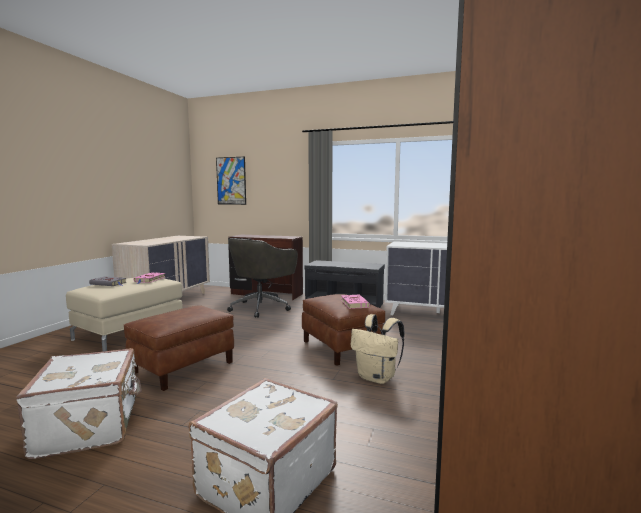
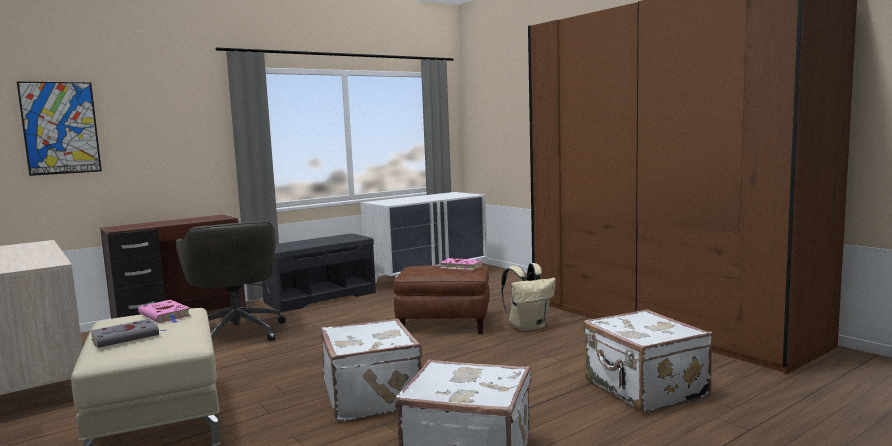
camera: 55 degrees left, 0 degrees up
brown ottoman [123,305,234,391] -> white suitcase [321,319,422,422]

